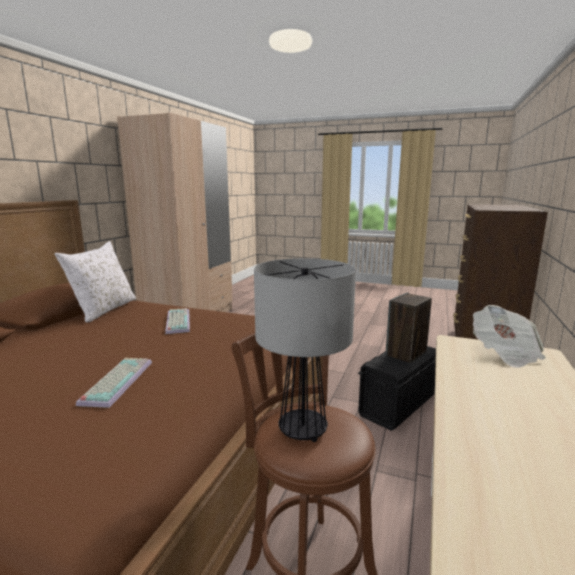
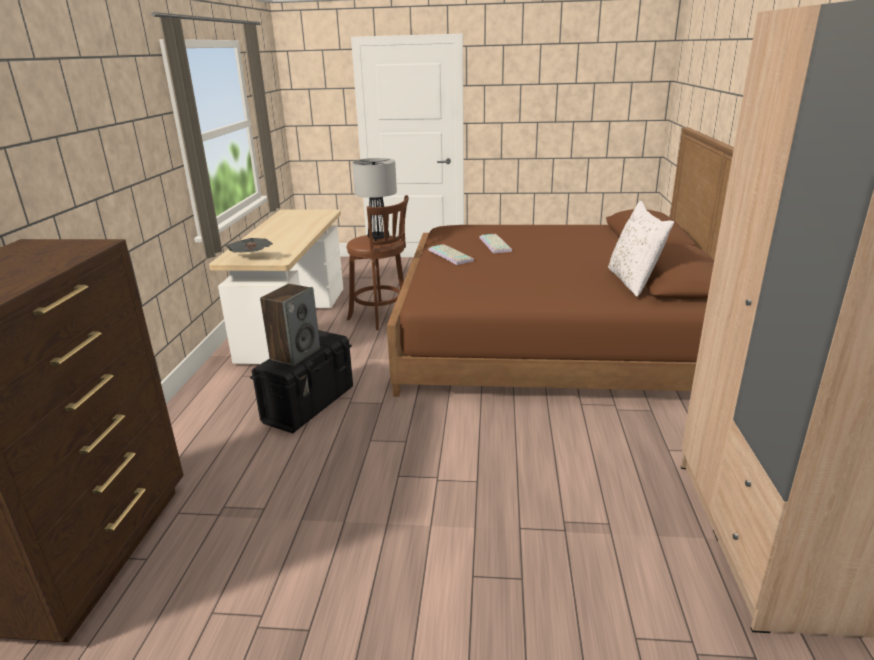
camera: 165 degrees right, 10 degrees up
keyboard [165,308,190,334] -> keyboard moved to [428,244,474,265]

